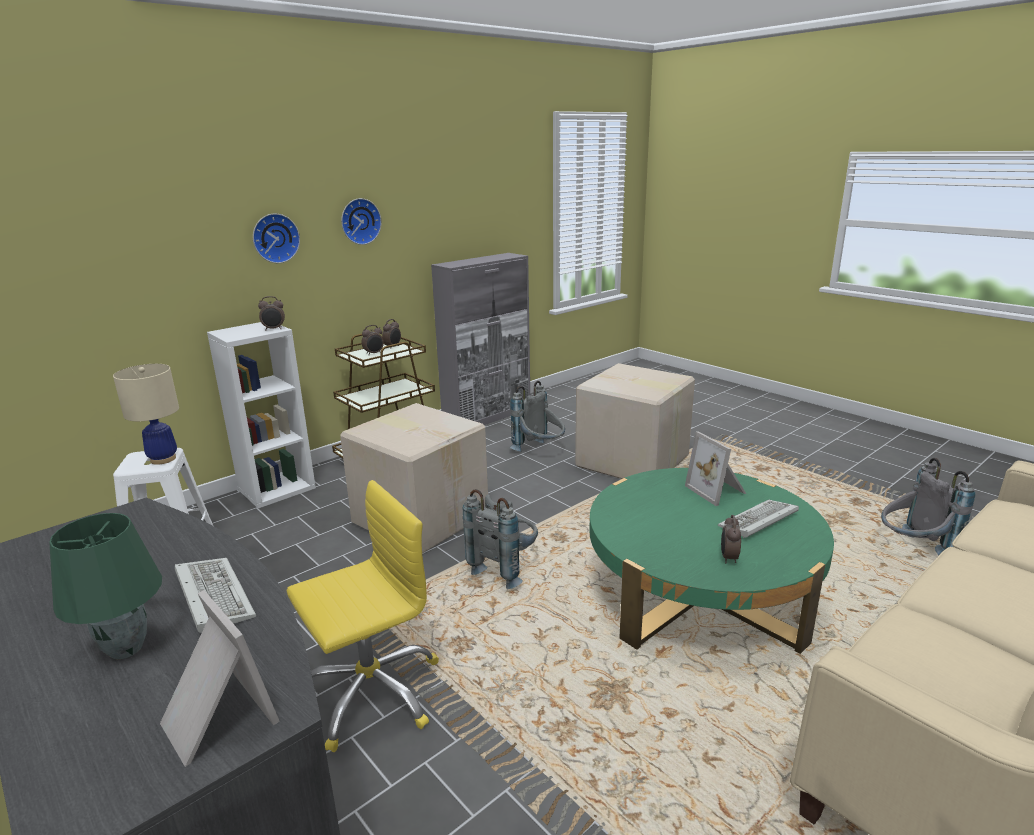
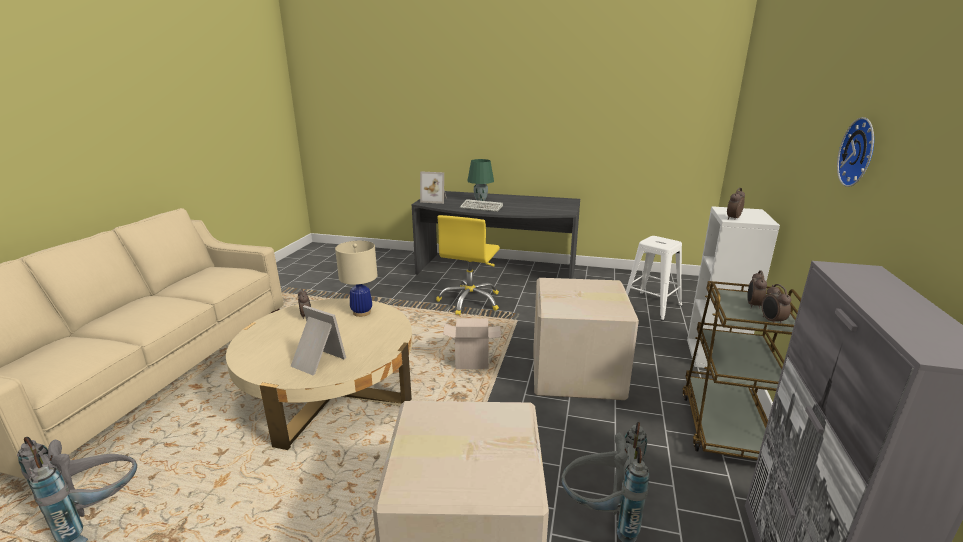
camera: 145 degrees right, 0 degrees up
beige table lamp [113,364,179,465] -> beige table lamp moved to [335,241,378,317]
wall clock [253,213,300,263] -> none
grey backpack [463,489,538,589] -> cardboard box [443,319,501,369]
green coffee table [589,468,834,654] -> beige coffee table [226,298,412,450]
keyboard [718,500,799,538] -> none

